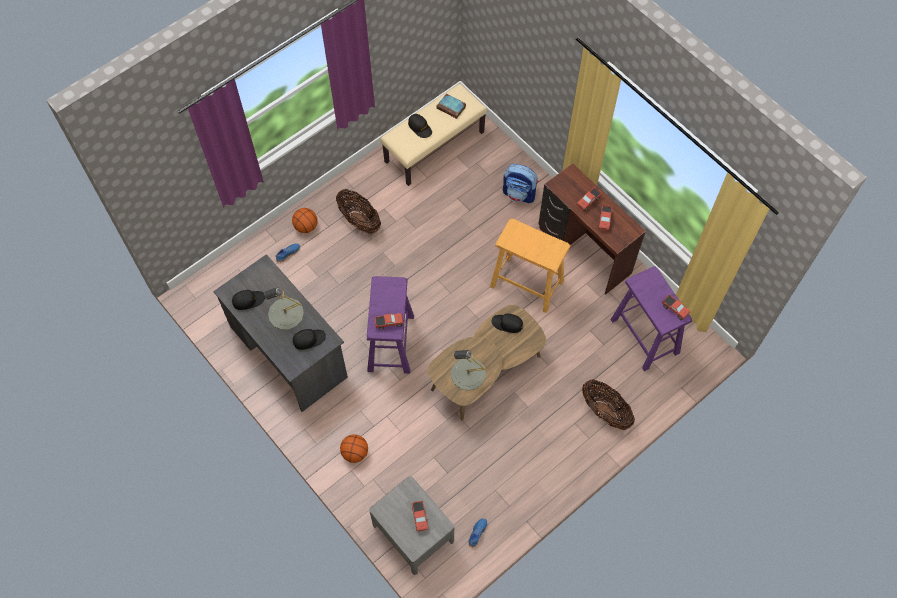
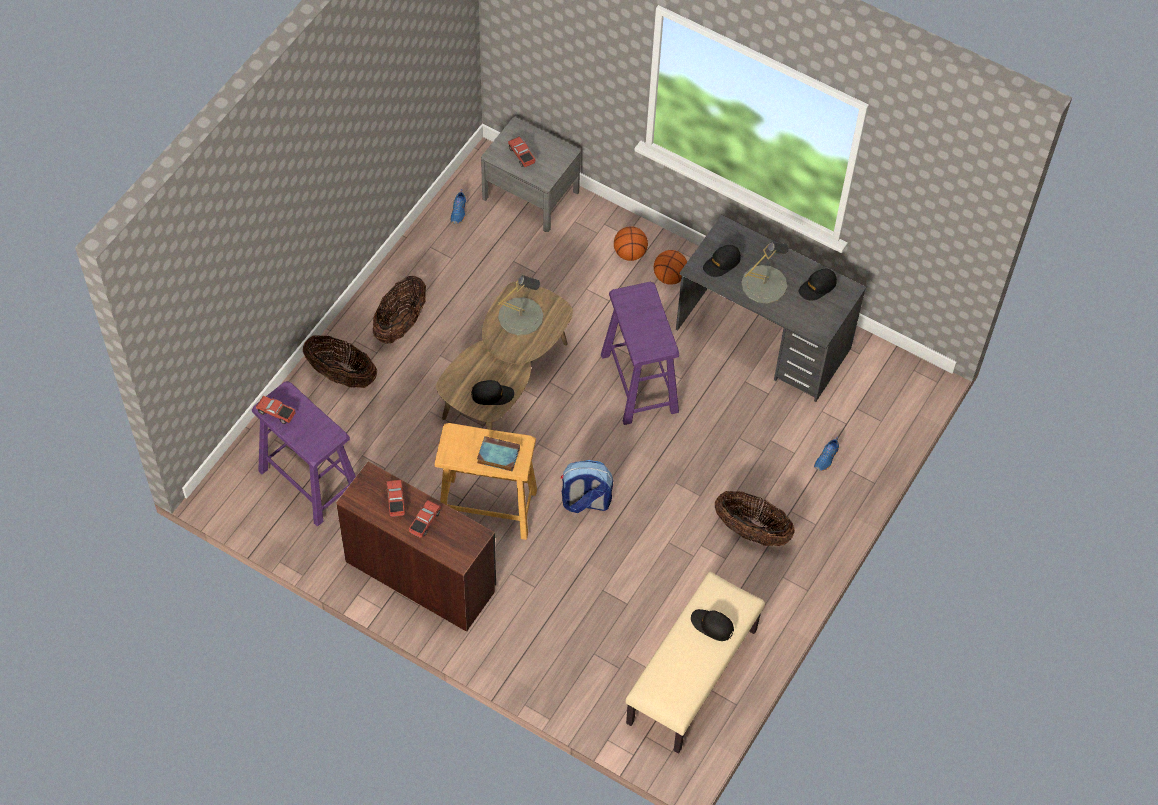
camera: 160 degrees right, 5 degrees down
basketball [292,208,318,233] -> basketball moved to [654,250,687,285]
toy truck [374,313,403,330] -> none
book [437,93,466,119] -> book moved to [477,436,520,471]
backpack [503,164,539,204] -> backpack moved to [561,460,613,513]
none -> basket [373,276,426,344]

